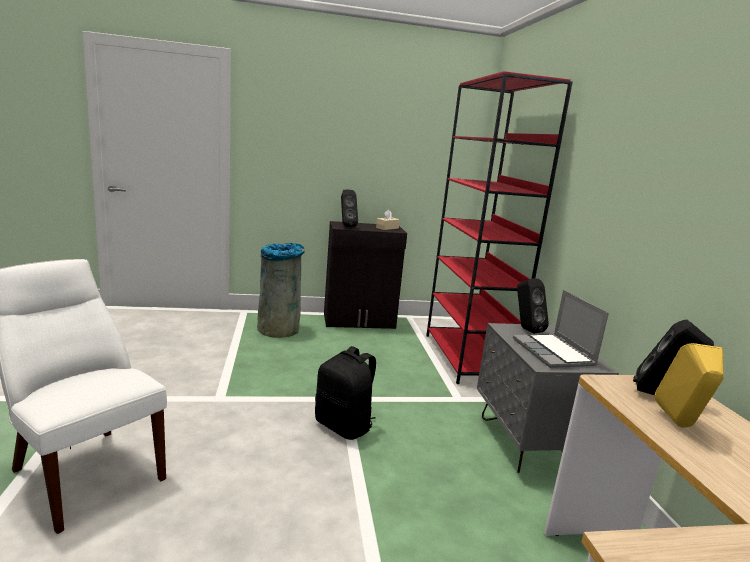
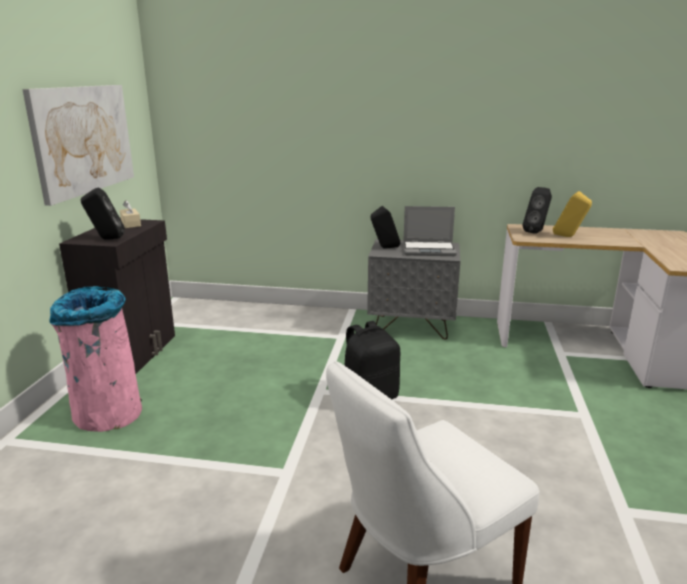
camera: 70 degrees left, 5 degrees up
grey trash can [257,243,305,338] -> pink trash can [49,286,142,432]
red bookcase [426,71,573,384] -> none
none -> picture [22,85,134,206]

